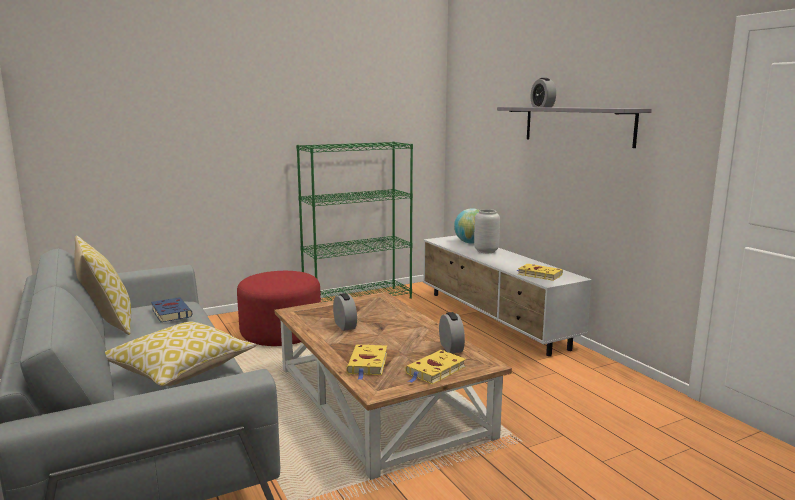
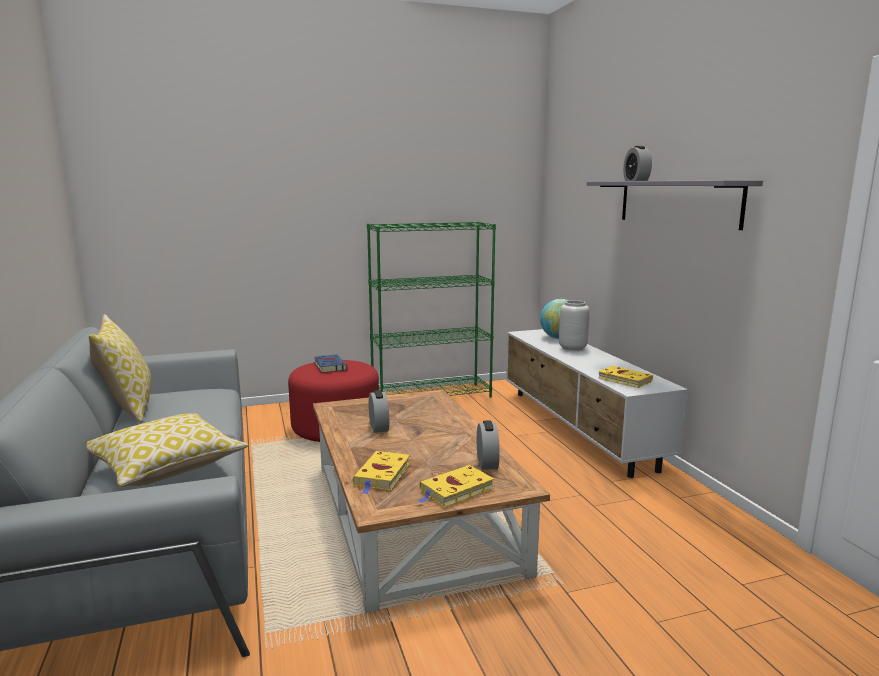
camera: 10 degrees right, 0 degrees up
blue book [151,297,193,322] -> blue book moved to [314,354,347,373]

